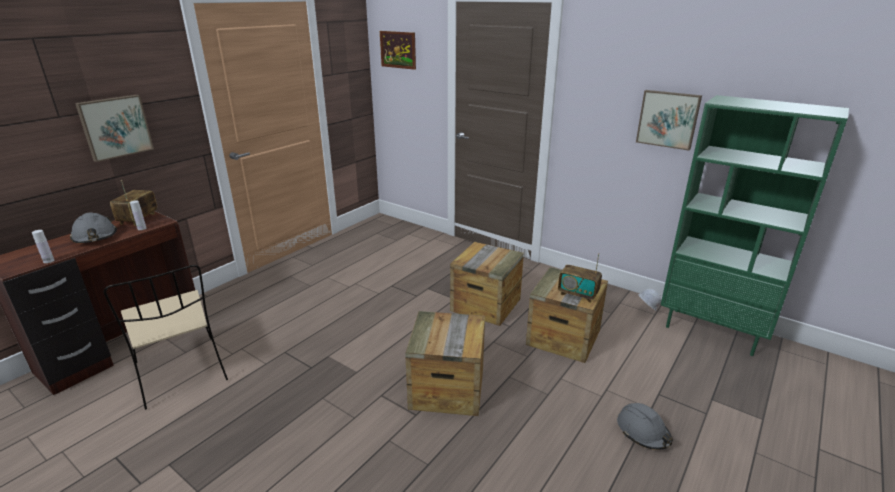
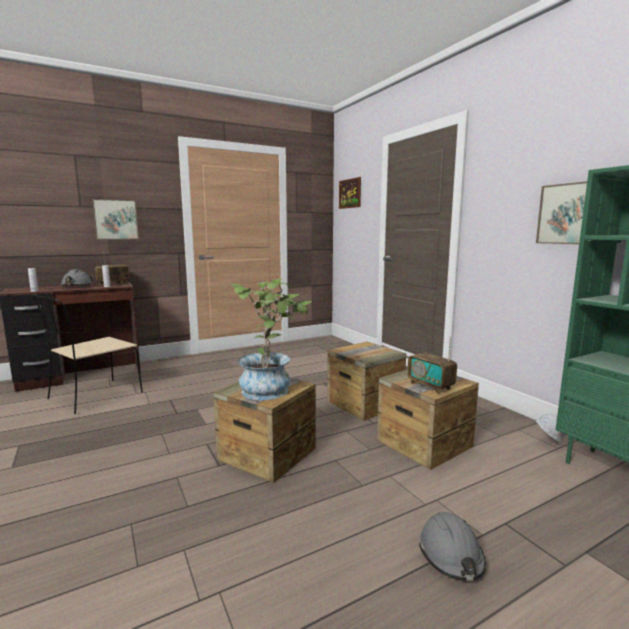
camera: 25 degrees right, 15 degrees down
beige chair [104,265,228,410] -> beige chair turned 45 degrees clockwise [32,294,143,414]
none -> potted plant [230,278,312,400]

